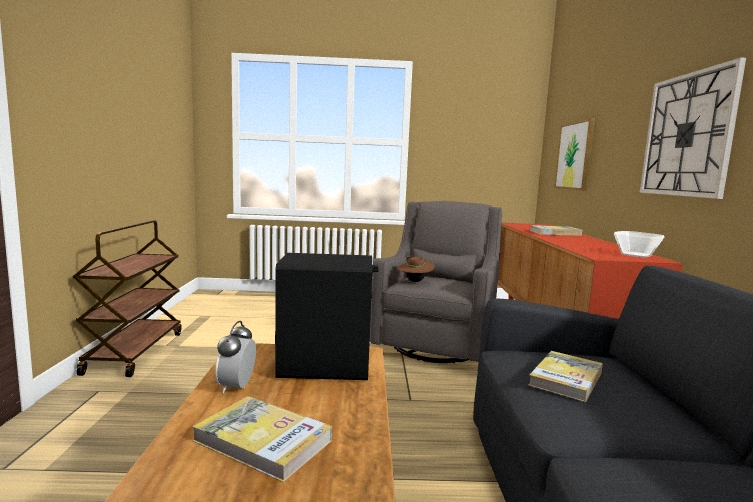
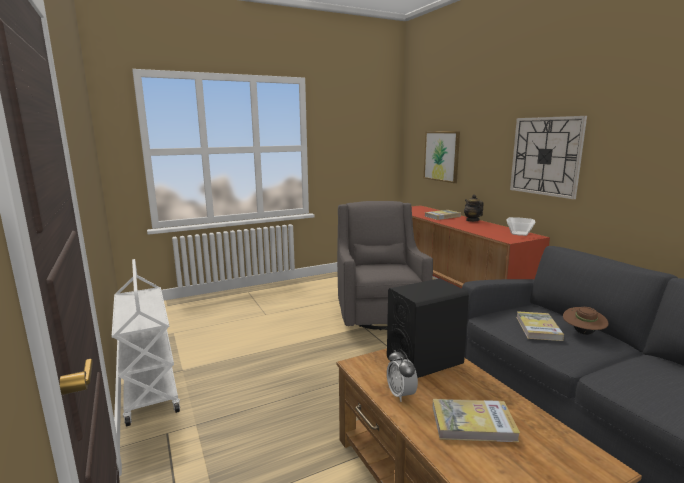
camera: 25 degrees left, 5 degrees up
brown cart [72,220,182,377] -> white cart [112,259,180,426]
brown hat [397,256,435,282] -> brown hat moved to [563,307,609,335]
none -> teapot [464,194,484,222]

